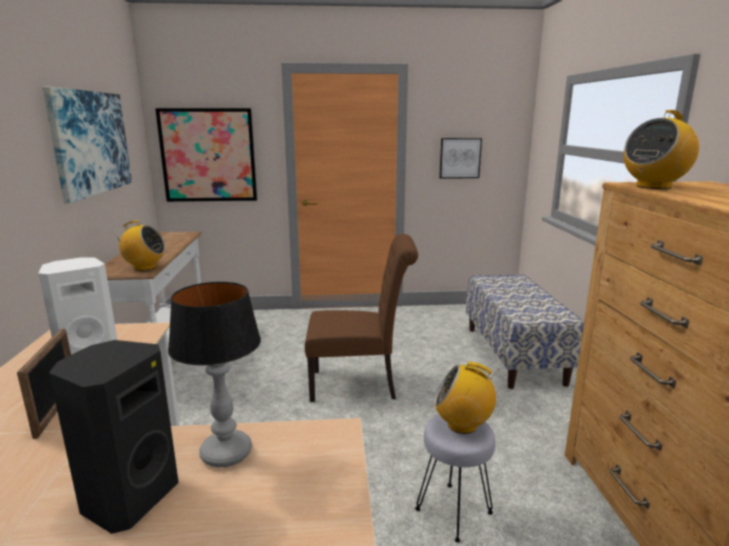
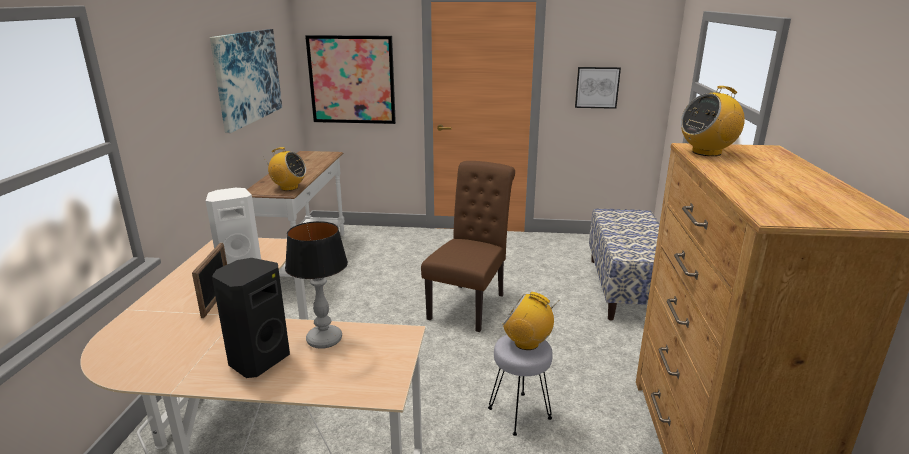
camera: 10 degrees right, 5 degrees up
brown chair [305,234,418,402] -> brown chair turned 75 degrees counterclockwise [421,161,515,332]

